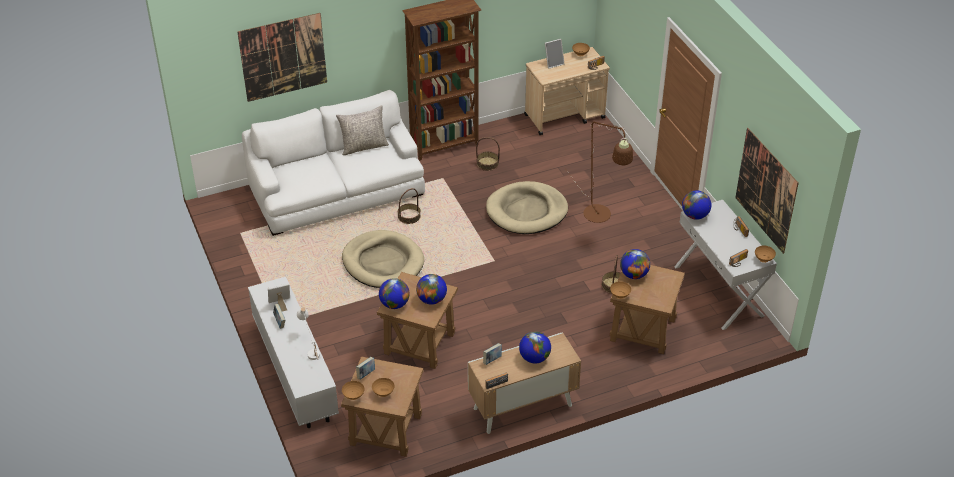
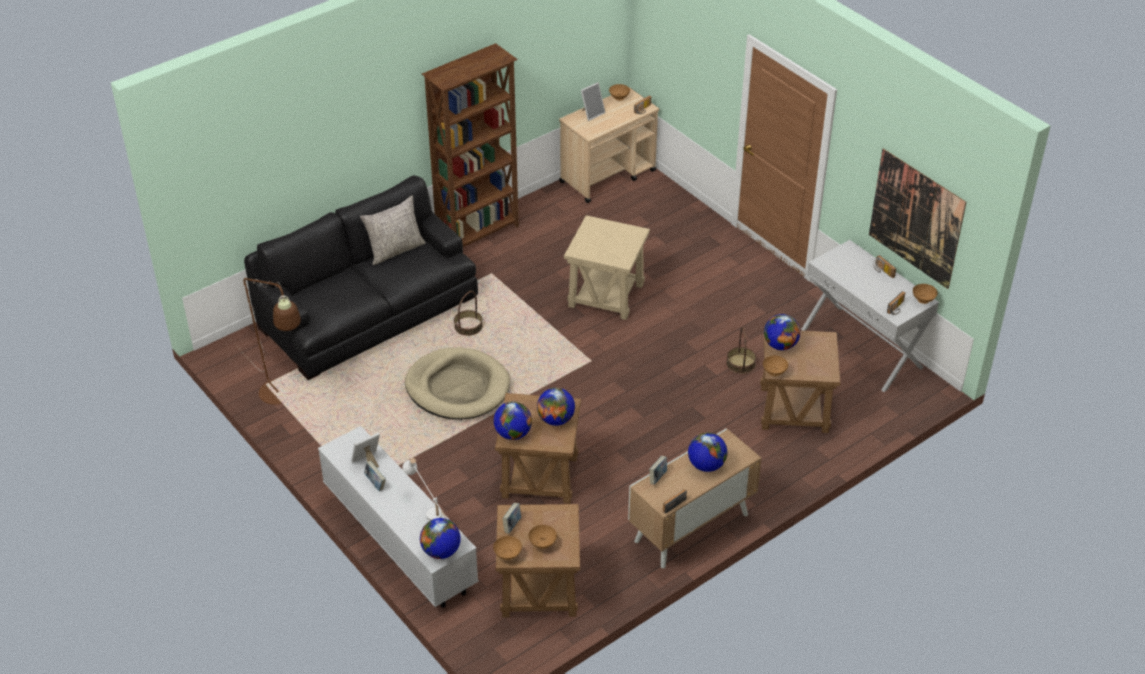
camera: 15 degrees left, 0 degrees up
picture [237,13,327,102] -> none
white sofa [242,90,425,236] -> black sofa [244,175,478,380]
basket [476,137,500,171] -> none
beige dog bed [486,181,568,234] -> beige side table [564,215,650,320]
brown floor lamp [567,122,633,223] -> brown floor lamp moved to [229,278,301,405]
globe [682,190,712,220] -> globe moved to [420,518,461,559]

